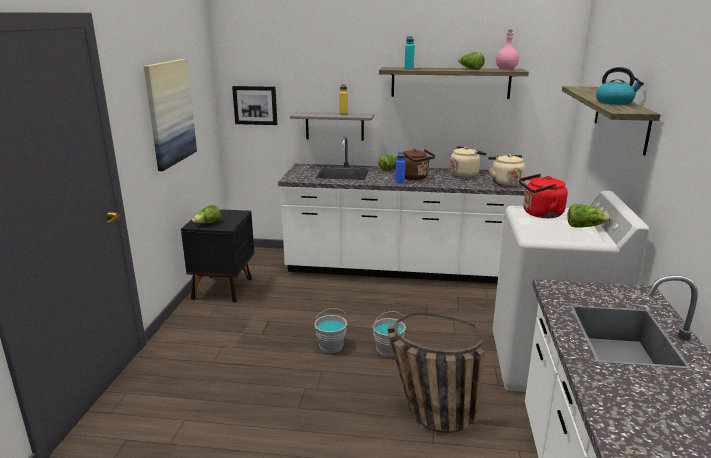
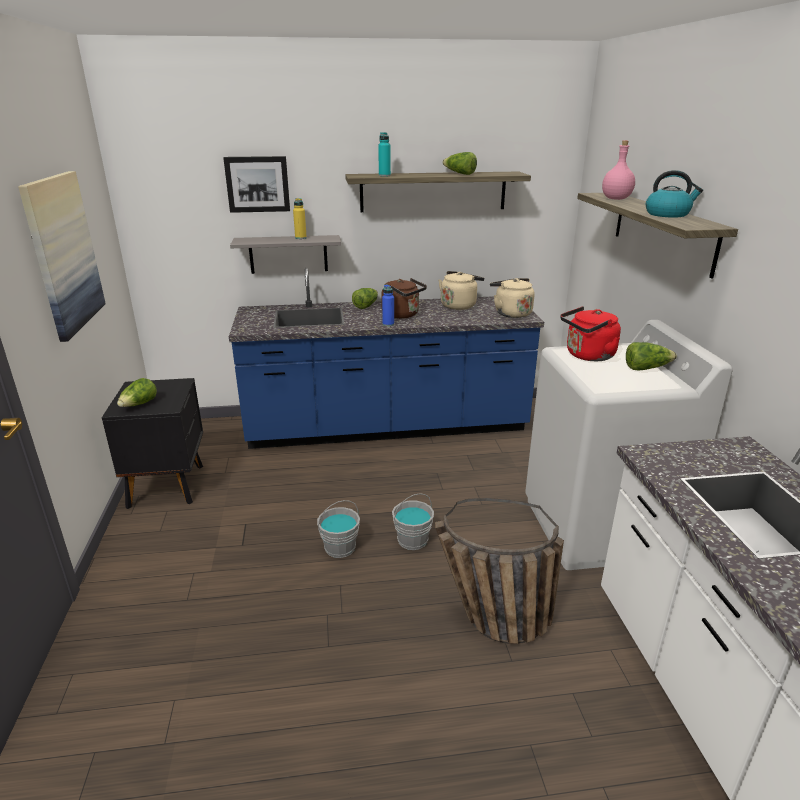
camera: 15 degrees left, 5 degrees up
picture [232,86,277,125] -> picture moved to [223,156,290,213]
white counter [278,137,526,284] -> blue counter [229,268,544,449]
pink bottle [496,30,519,70] -> pink bottle moved to [602,141,635,200]

